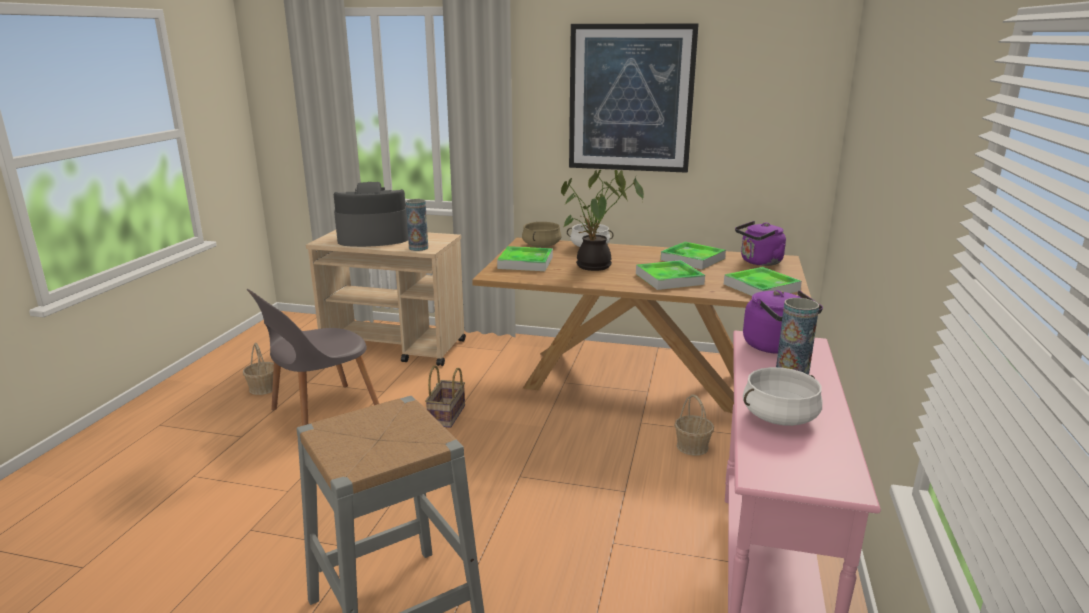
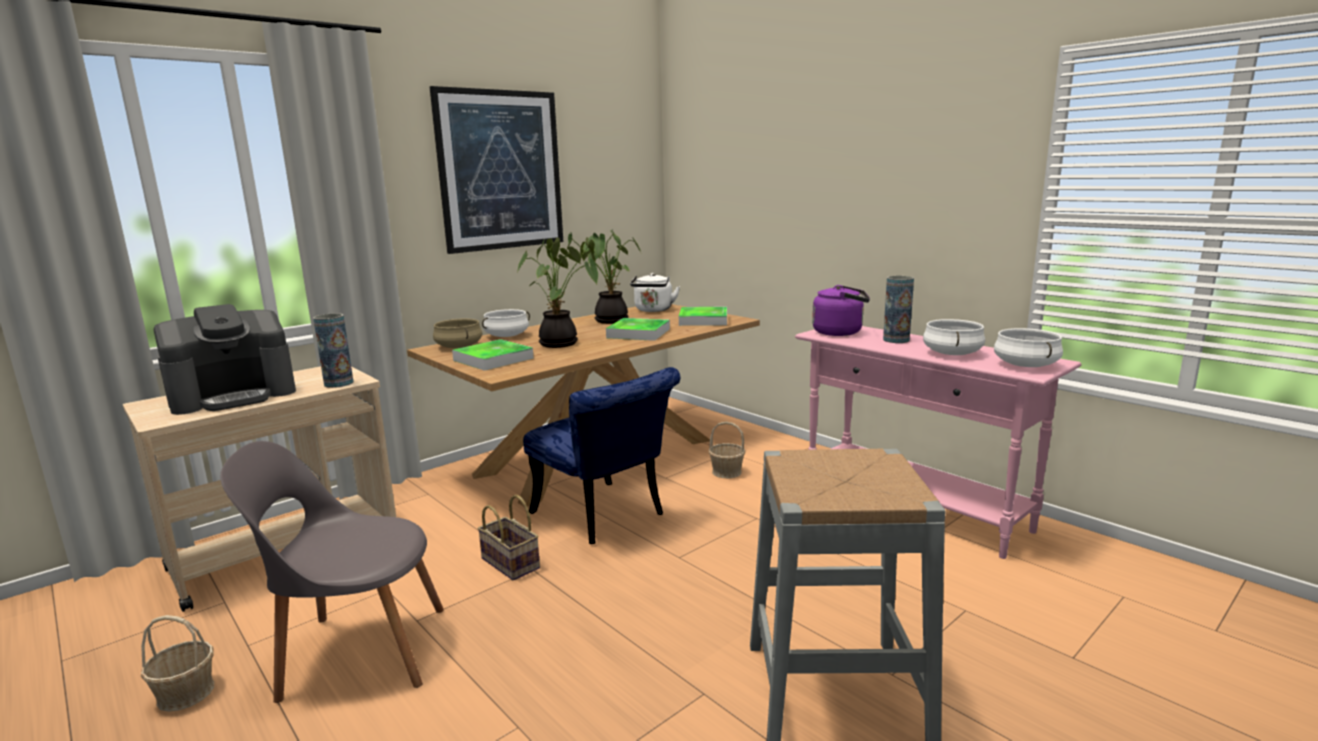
camera: 55 degrees left, 5 degrees down
grey chair [246,289,379,426] -> grey chair turned 90 degrees clockwise [220,441,444,703]
coffee machine [334,182,408,247] -> coffee machine turned 150 degrees counterclockwise [153,304,296,415]
tray [661,242,726,269] -> potted plant [565,229,642,324]
purple kettle [735,221,786,266] -> white kettle [630,273,680,312]
none -> blue chair [523,367,680,544]
none -> white cooking pot [994,328,1063,367]

